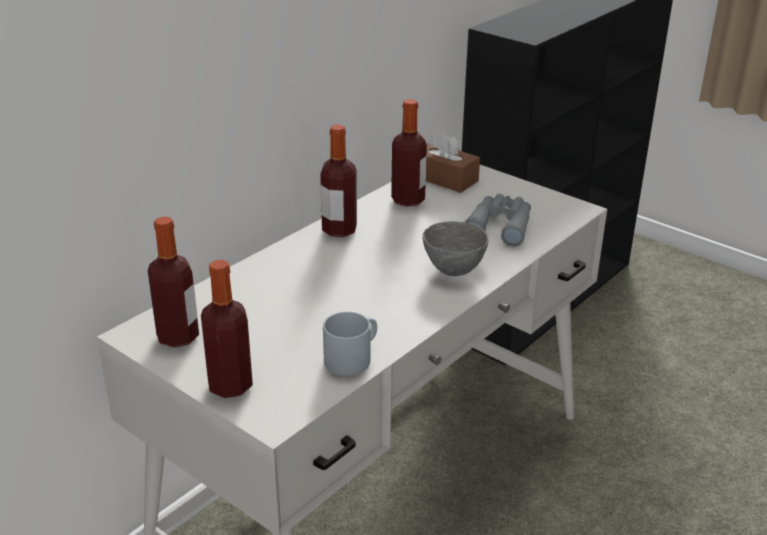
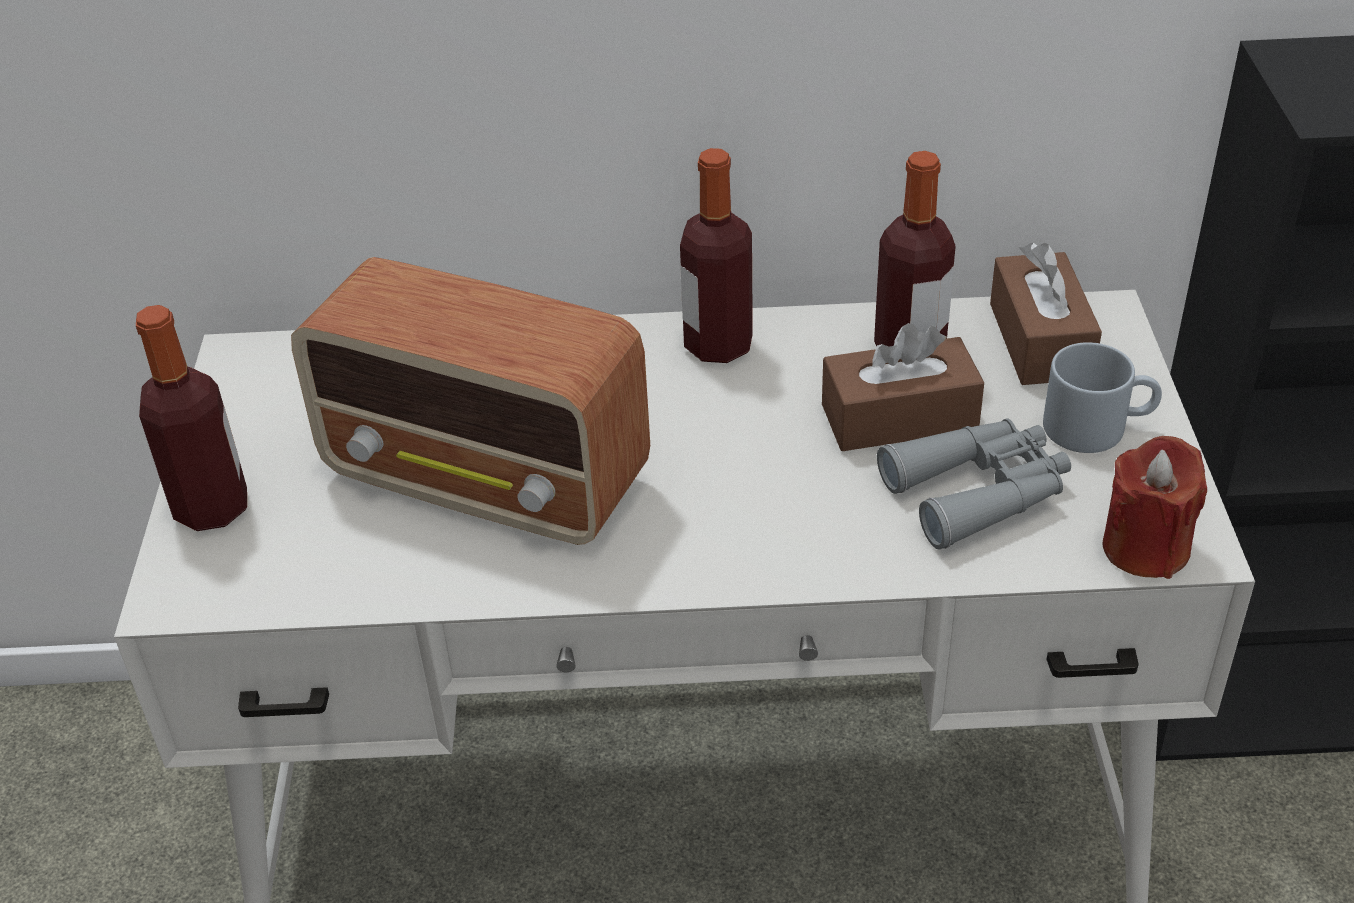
camera: 50 degrees right, 10 degrees up
bottle [148,216,199,347] -> none
grey mug [323,312,377,376] -> grey mug moved to [1043,342,1162,453]
grey bowl [423,221,489,276] -> none
none -> radio [291,257,650,545]
none -> brown tissue box [822,323,984,451]
none -> red candle [1102,436,1207,579]

